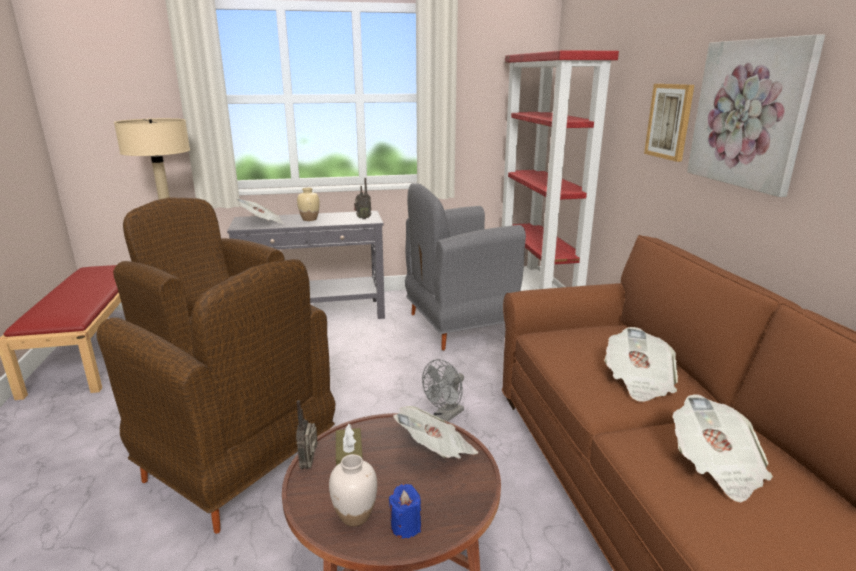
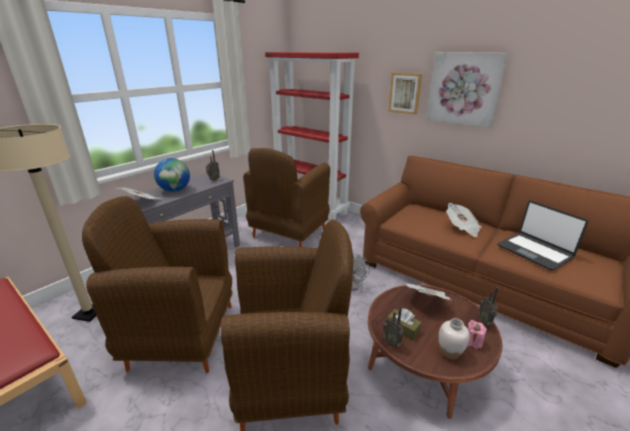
camera: 40 degrees left, 5 degrees up
beige vase [297,188,320,221] -> globe [154,158,190,192]
blue candle [389,484,421,538] -> pink candle [467,320,487,349]
grey armchair [405,183,526,350] -> brown armchair [243,148,330,247]
newspaper [672,394,773,503] -> laptop [498,201,588,270]
none -> radio [479,287,498,326]

